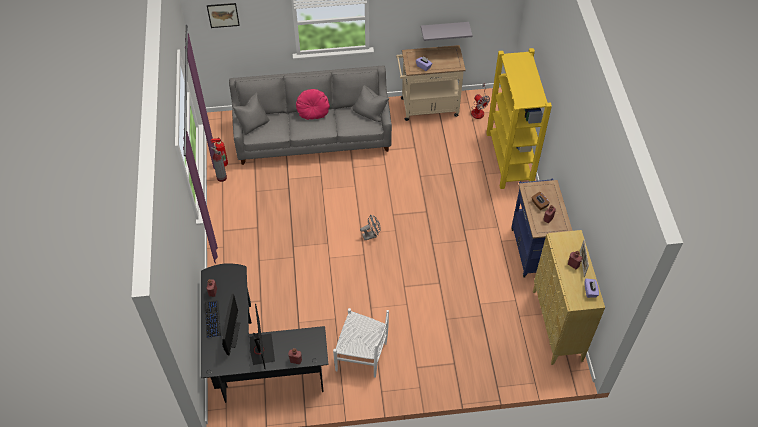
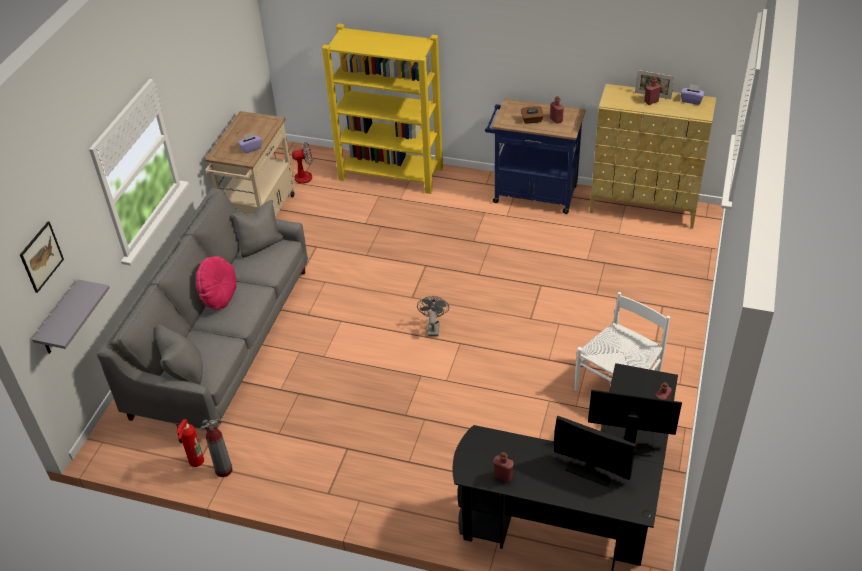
camera: 65 degrees left, 10 degrees down
keyboard [205,300,221,338] -> none
grey shelf [421,22,472,41] -> grey shelf moved to [32,280,110,354]

